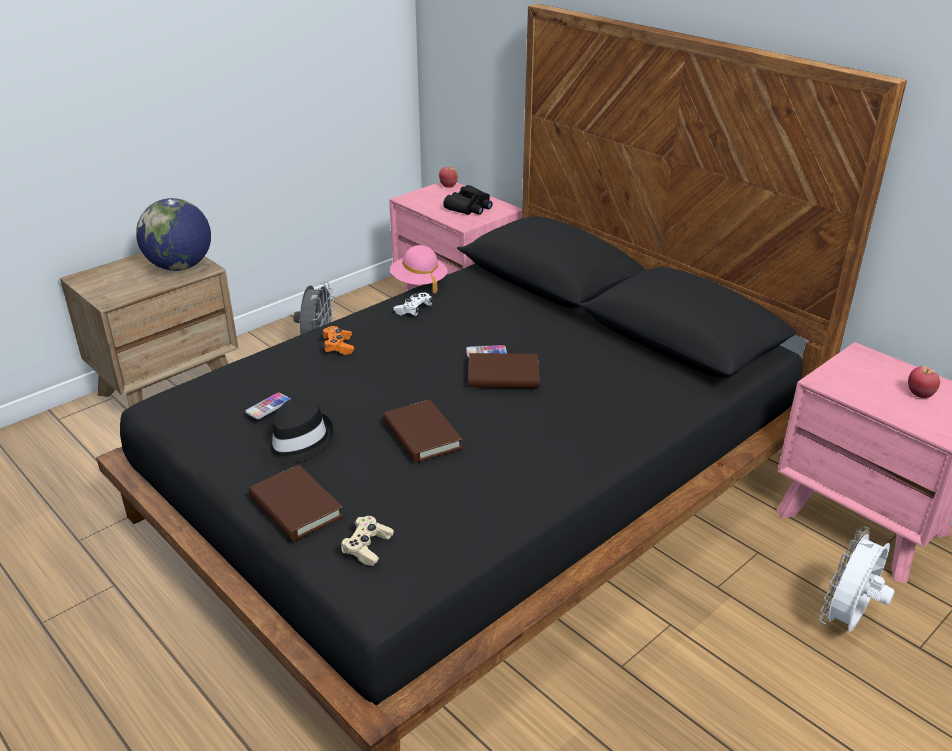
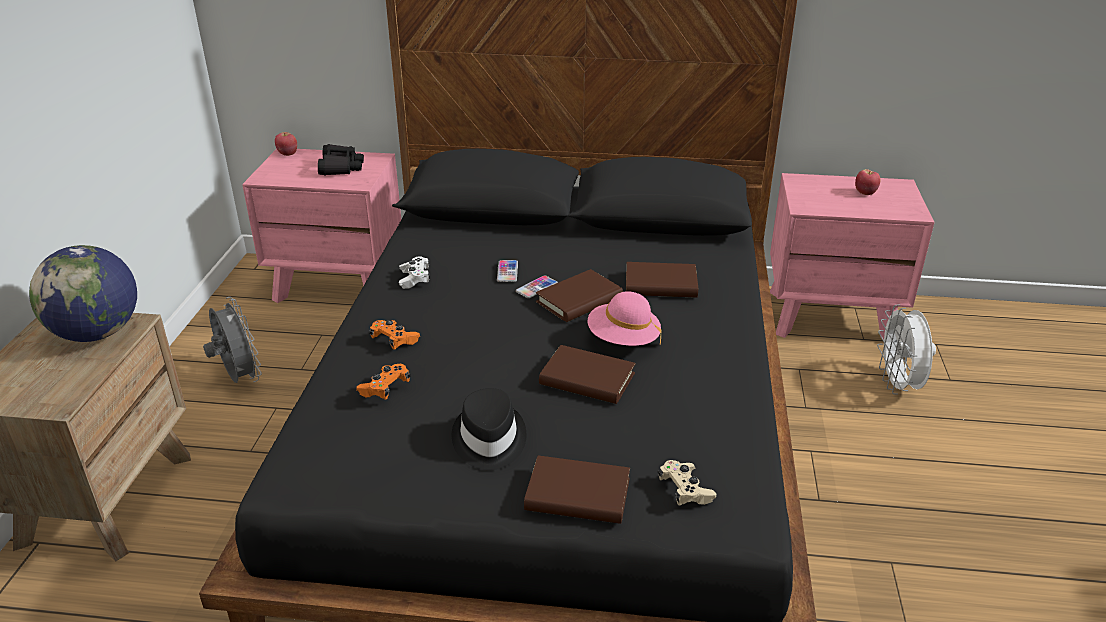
camera: 40 degrees left, 0 degrees up
phone [245,393,291,419] -> phone moved to [497,260,518,282]
pink hat [390,245,448,293] -> pink hat moved to [588,291,662,346]
none -> orange game controller [356,364,410,400]
none -> brown book [626,262,698,298]

